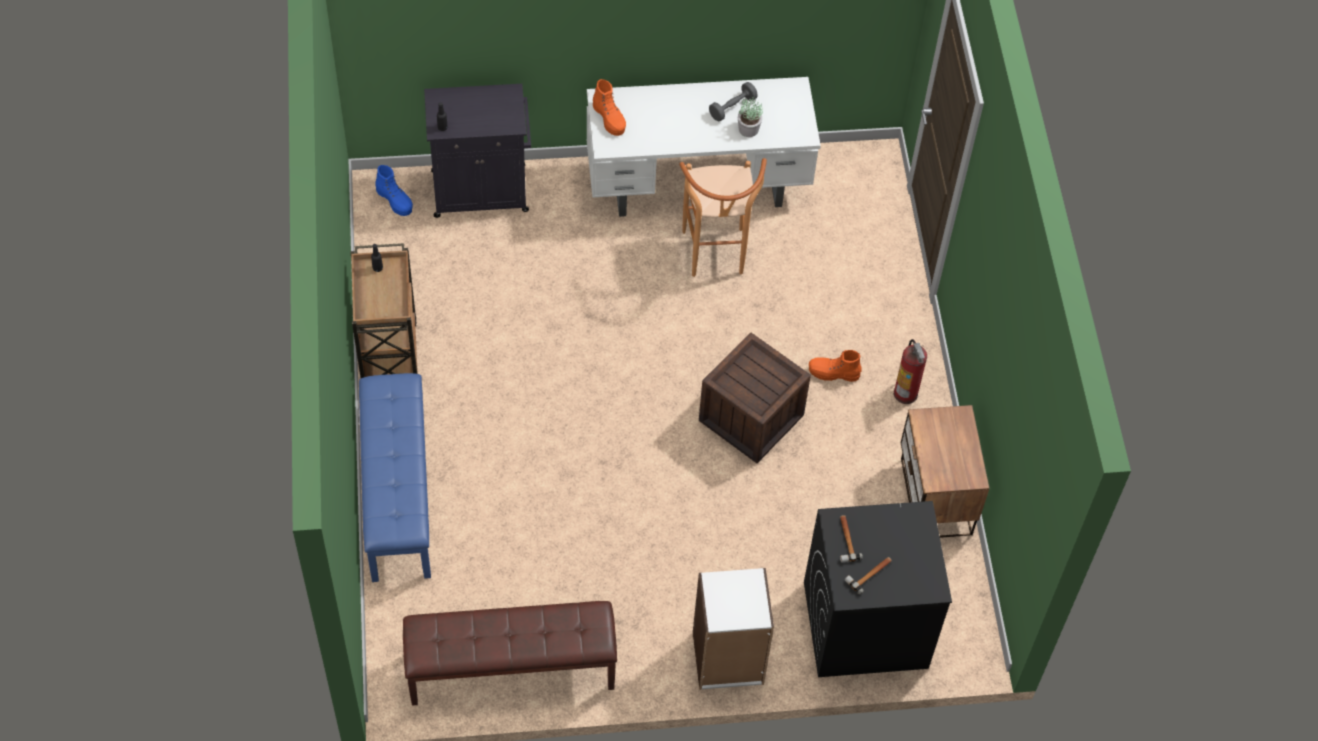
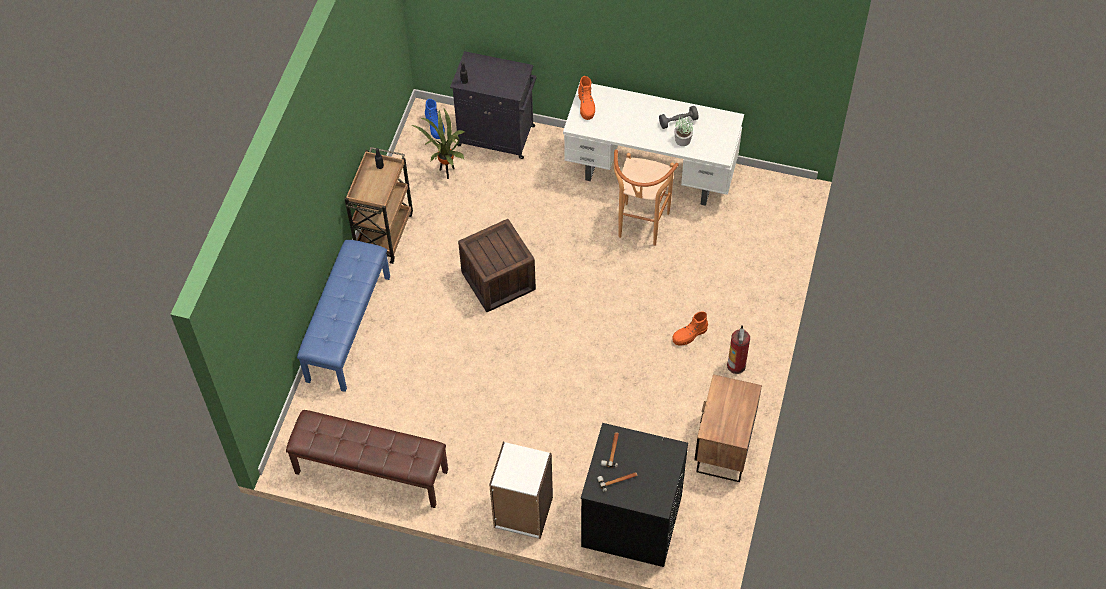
camera: 25 degrees right, 0 degrees up
crate [699,333,811,463] -> crate moved to [458,219,536,312]
orange boot [809,350,862,382] -> orange boot turned 60 degrees counterclockwise [672,311,708,345]
none -> potted plant [411,107,464,179]

